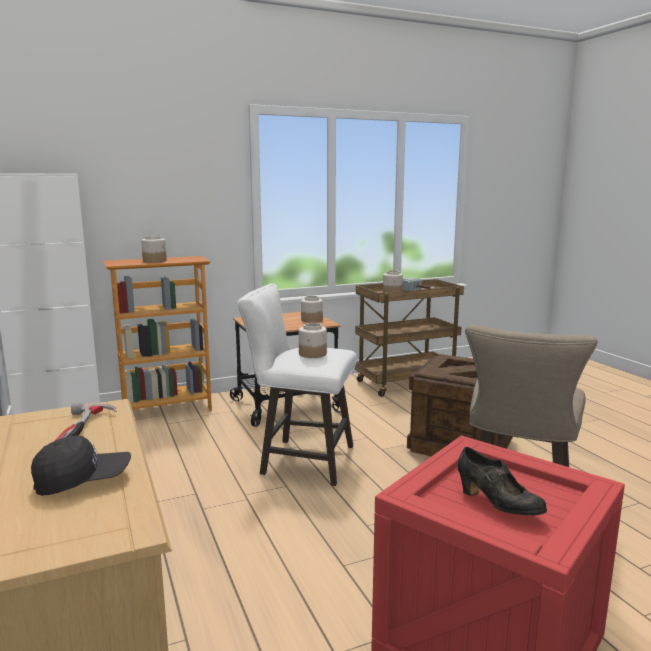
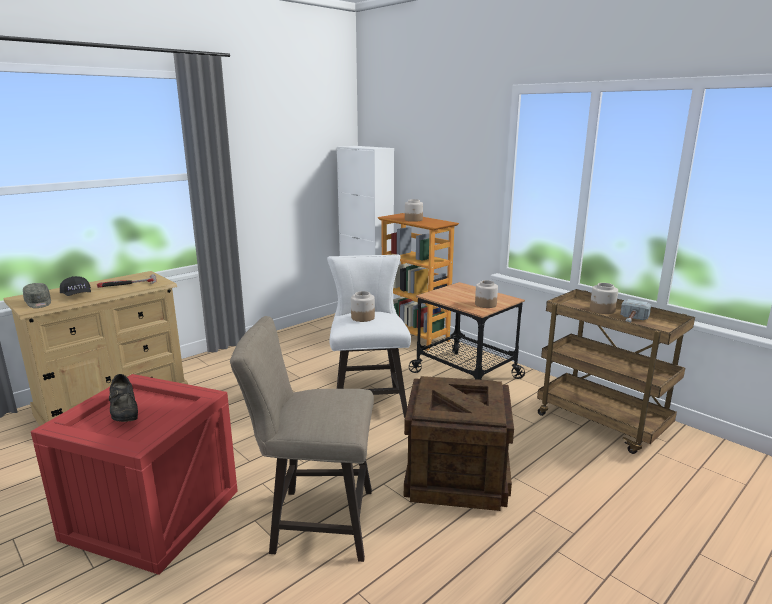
camera: 70 degrees right, 5 degrees up
black shoe [458,447,547,515] -> black shoe turned 60 degrees counterclockwise [109,374,138,422]
none -> grey cap [23,283,51,308]

